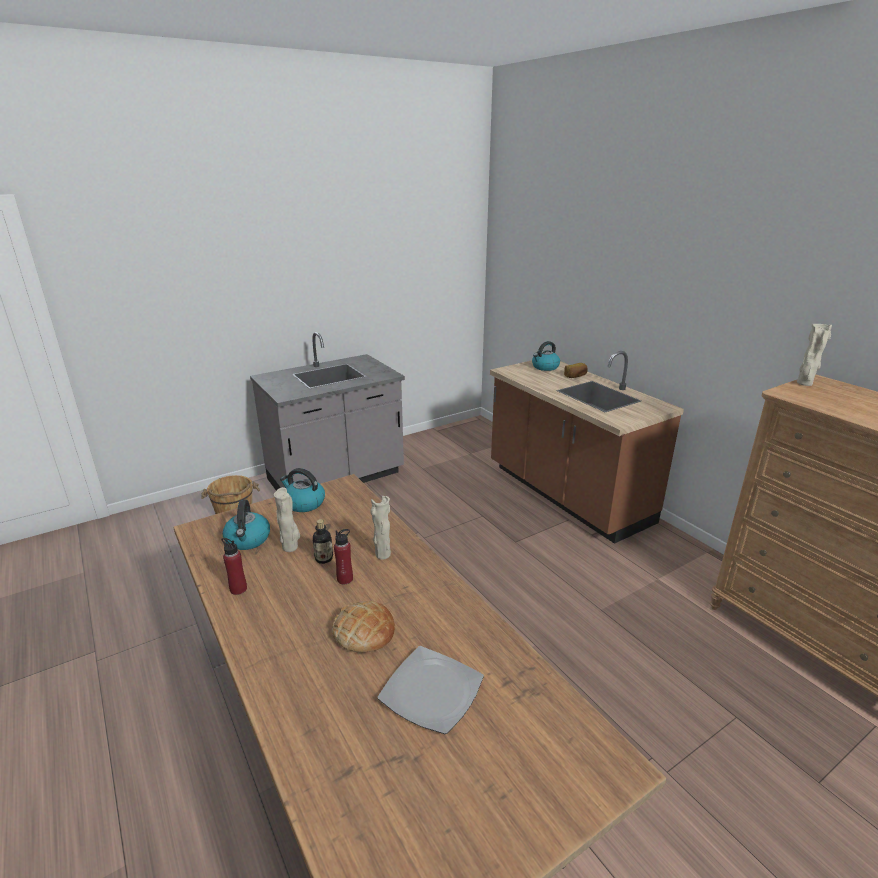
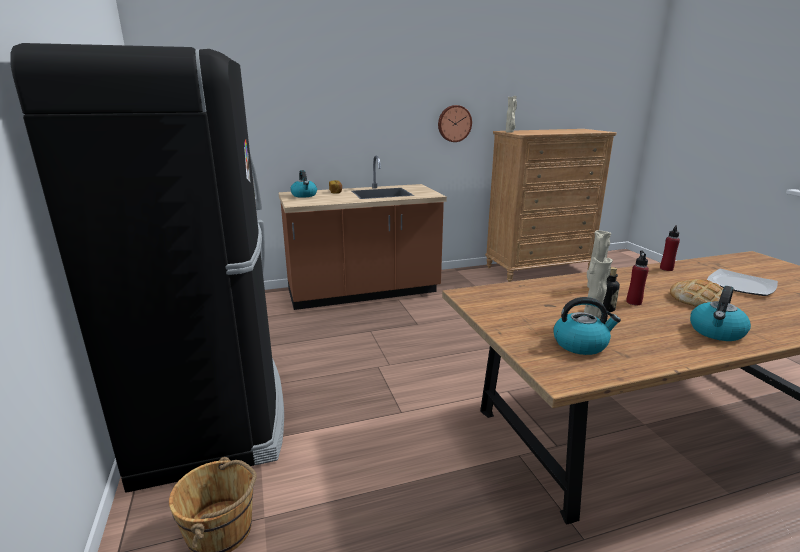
camera: 75 degrees left, 5 degrees down
red bottle [221,538,247,595] -> red bottle moved to [660,225,680,271]
grey counter [250,332,405,491] -> black fridge [10,43,284,492]
kettle [280,468,325,512] -> kettle moved to [690,286,751,341]
none -> wall clock [438,105,472,142]

